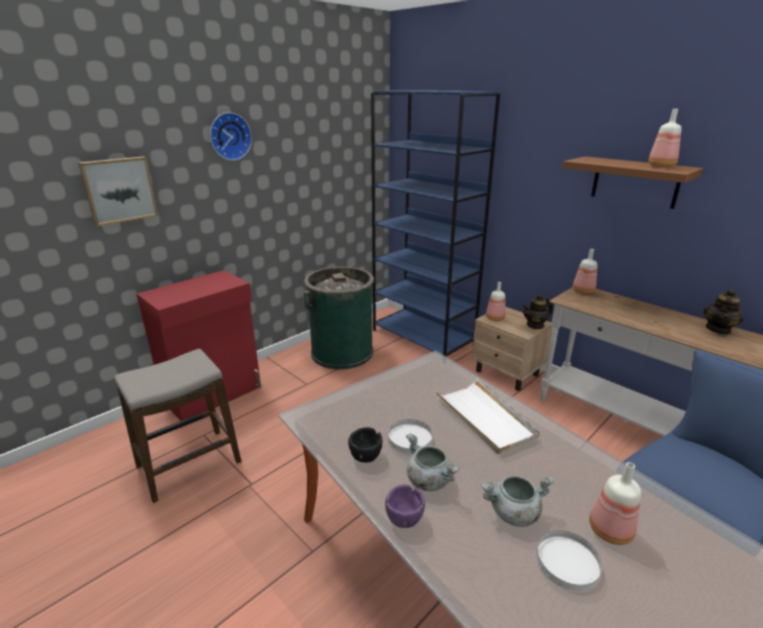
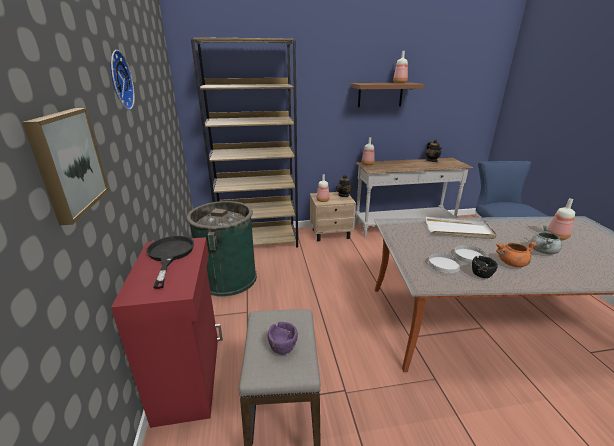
camera: 55 degrees left, 0 degrees up
blue bookcase [371,90,500,356] -> brown bookcase [191,37,298,248]
purple bowl [385,484,425,528] -> purple bowl moved to [268,322,298,354]
grey cooking pot [406,433,460,491] -> orange cooking pot [496,242,537,267]
white plate [537,531,602,591] -> white plate moved to [428,253,461,274]
none -> black frying pan [146,236,194,289]

